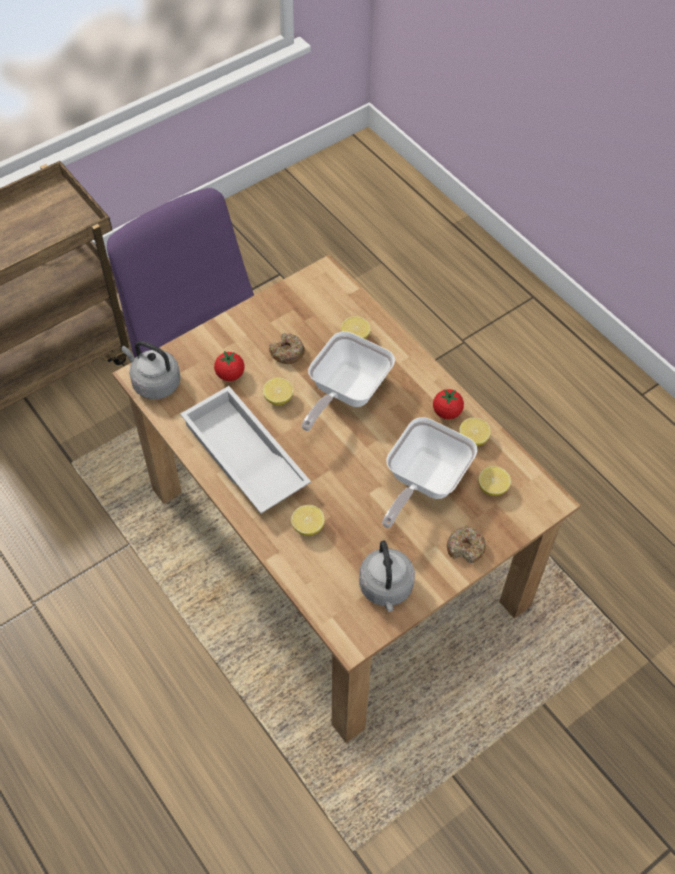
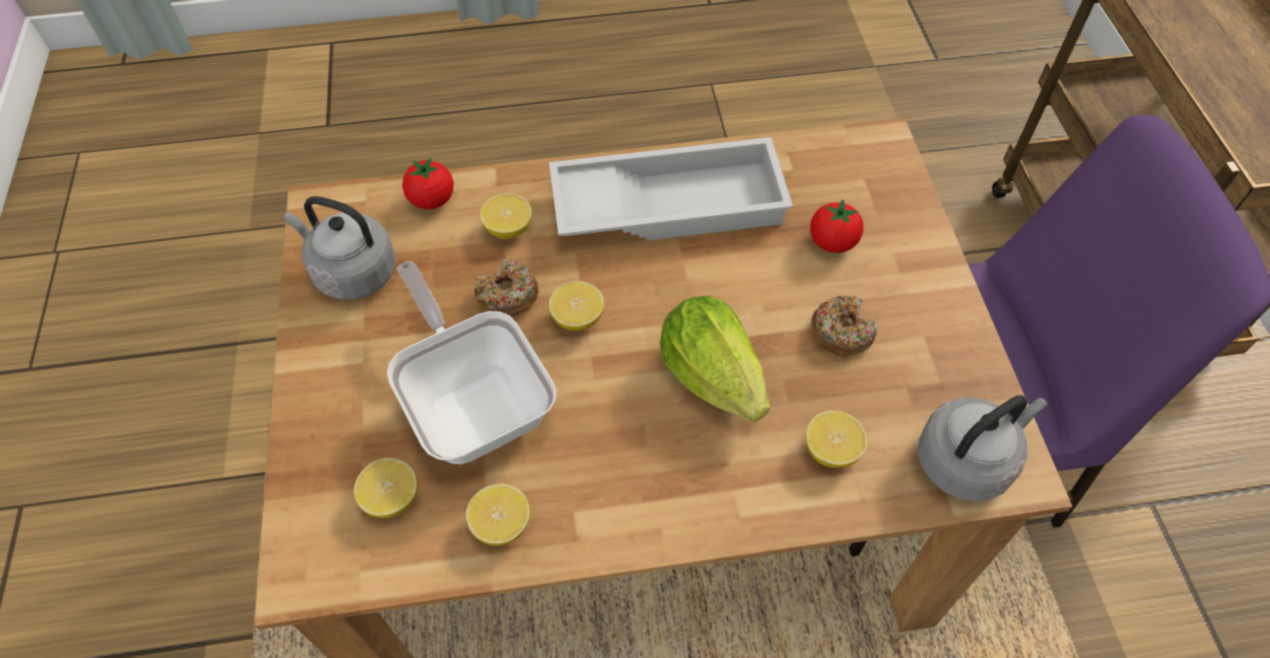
camera: 120 degrees right, 0 degrees up
grey kettle [122,341,181,399] -> grey kettle moved to [918,395,1047,501]
lemon [263,377,294,405] -> lemon moved to [549,281,604,331]
frying pan [302,331,395,431] -> lettuce [660,296,770,422]
tomato [433,389,464,419] -> tomato moved to [402,158,454,209]
donut [447,526,486,563] -> donut moved to [474,259,539,316]

